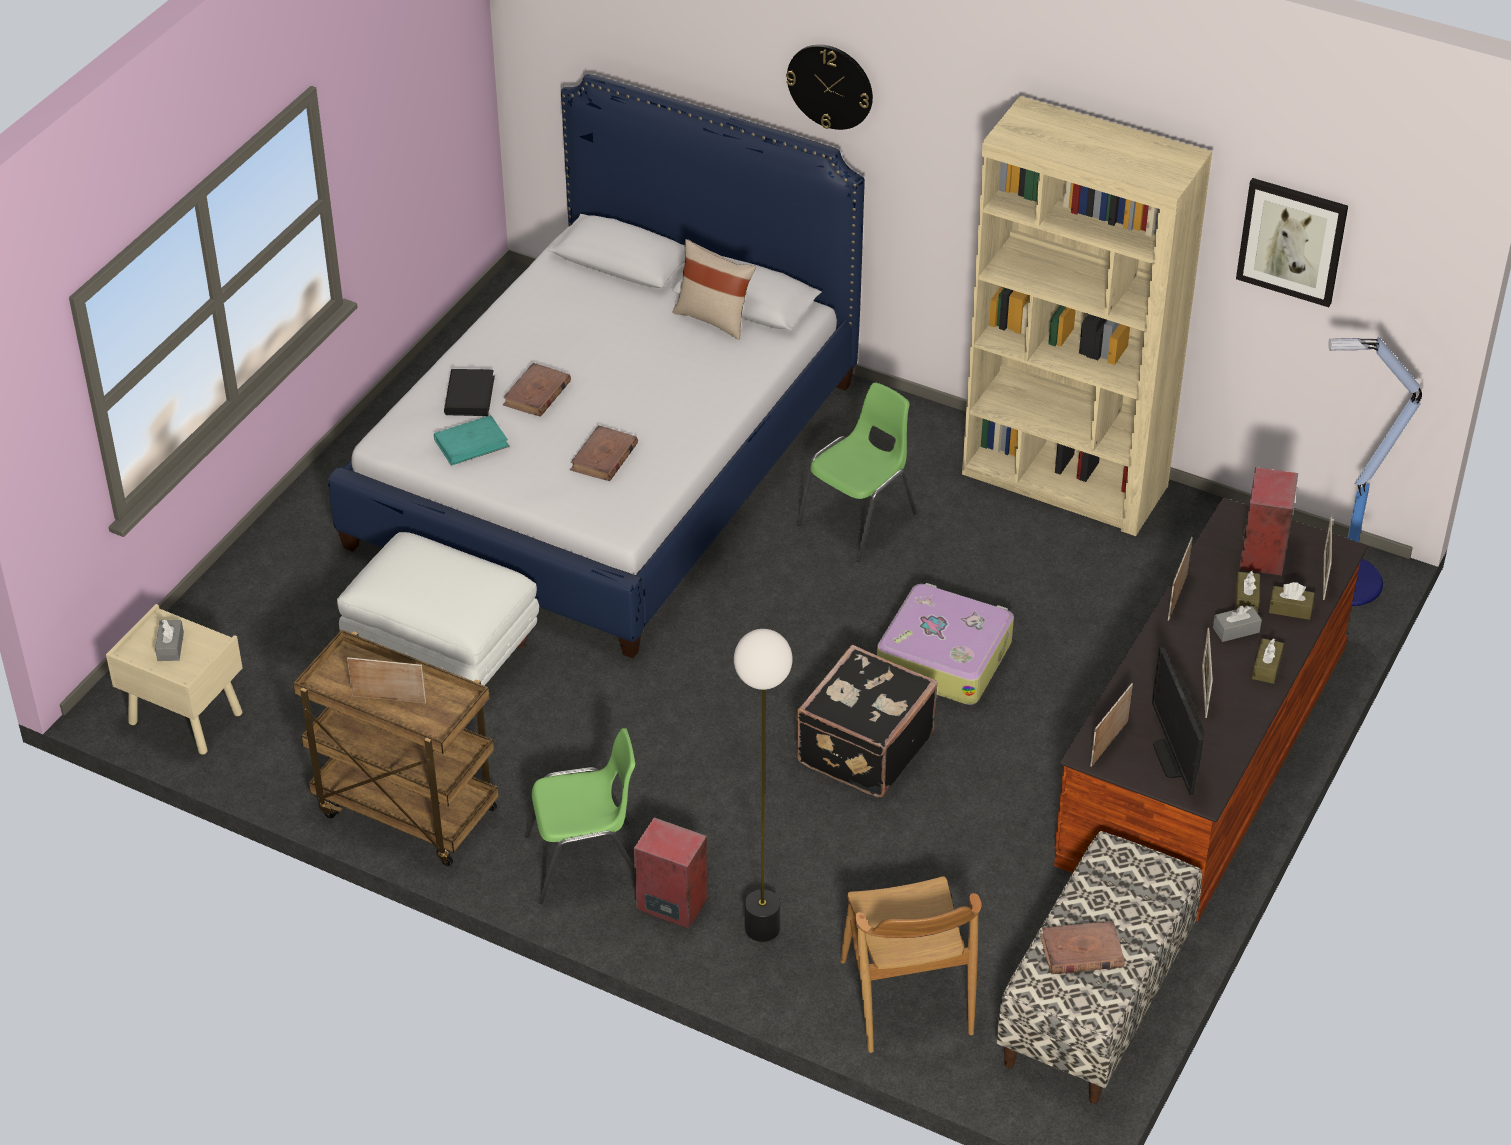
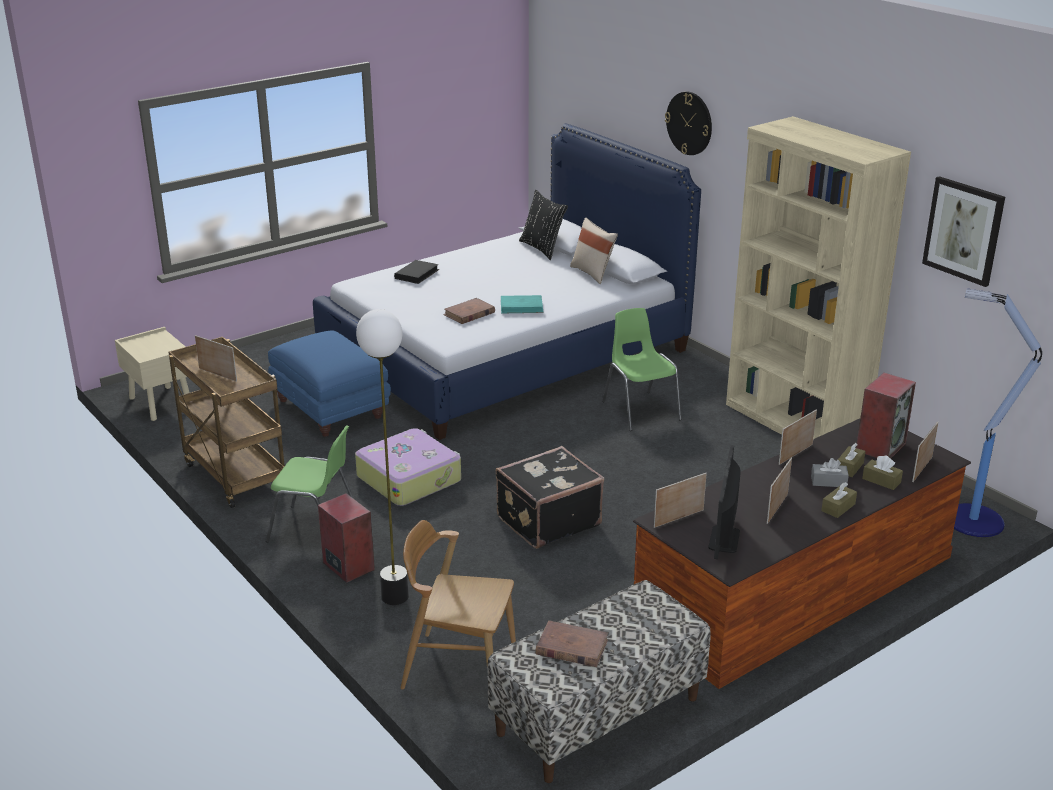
camera: 25 degrees right, 15 degrees down
grey tissue box [155,619,184,661] -> none
white ottoman [337,532,539,686] -> blue ottoman [268,331,391,437]
turquoise book [434,415,510,466] -> turquoise book moved to [501,295,544,314]
brown book [503,363,571,417] -> none
green chair [796,382,917,562] -> green chair turned 90 degrees counterclockwise [602,308,682,431]
brown chair [840,876,982,1053] -> brown chair turned 90 degrees clockwise [400,520,516,689]
suitcase [877,583,1014,705] -> suitcase moved to [355,428,461,506]
none -> black pillow [519,190,568,260]

